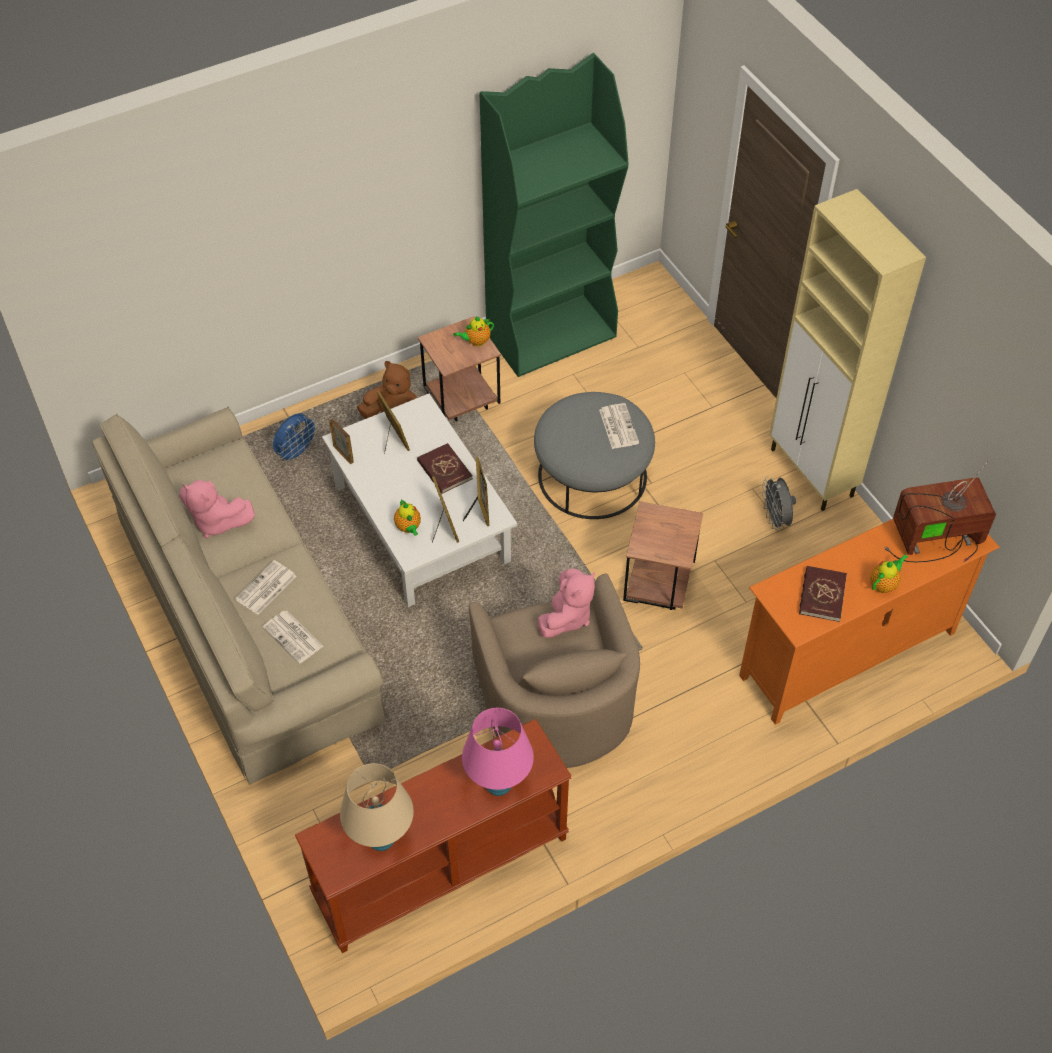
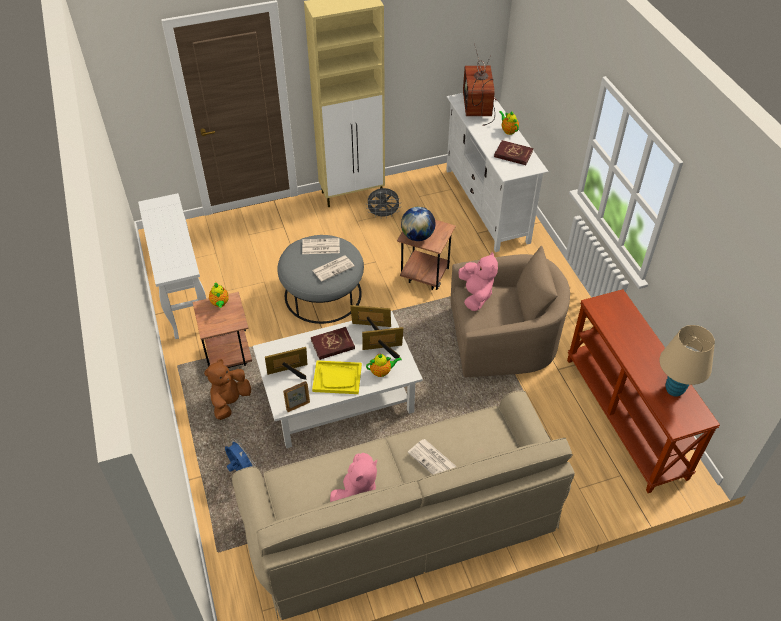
camera: 80 degrees left, 5 degrees down
newspaper [262,611,323,664] -> newspaper moved to [312,256,354,281]
pink table lamp [462,708,534,796] -> none
green bookcase [479,53,628,377] -> white console table [138,193,206,339]
pink plush toy [538,568,595,638] -> pink plush toy turned 45 degrees clockwise [458,252,498,311]
orange tv stand [739,519,1000,725] -> white tv stand [446,93,549,252]
none -> yellow tray [312,360,362,394]
none -> globe [401,207,435,241]

